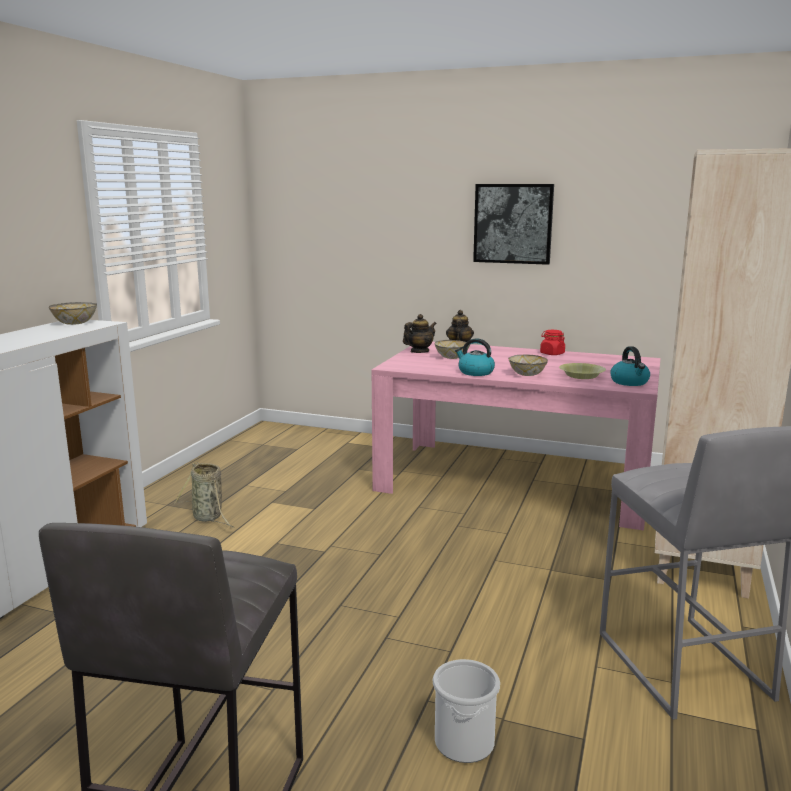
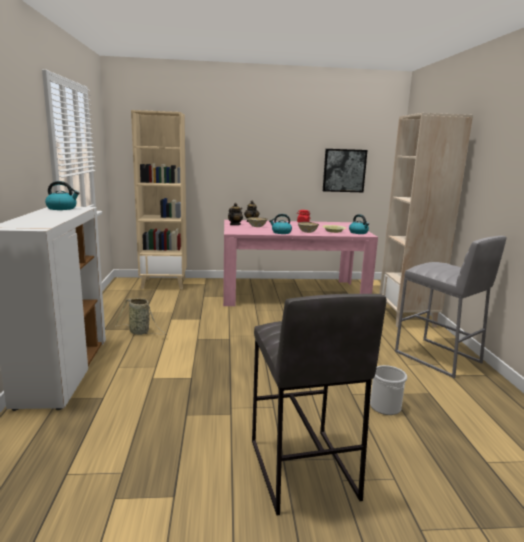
camera: 25 degrees left, 0 degrees up
bowl [49,302,97,325] -> kettle [45,181,79,210]
picture [473,184,554,265] -> picture moved to [323,149,367,192]
none -> beige bookcase [131,110,187,289]

